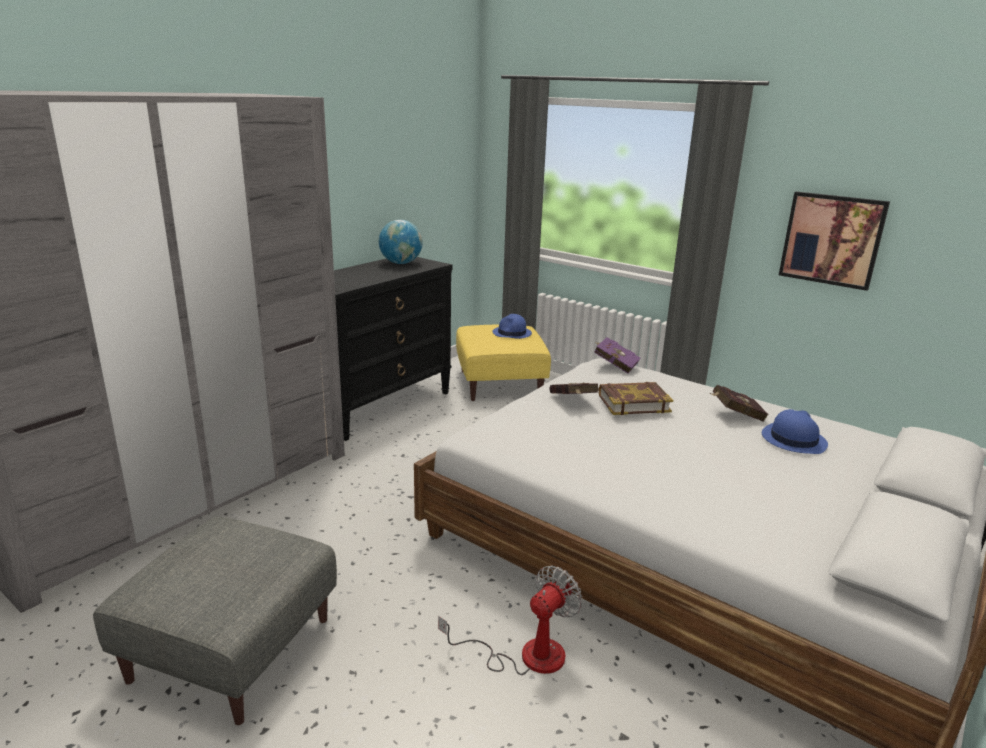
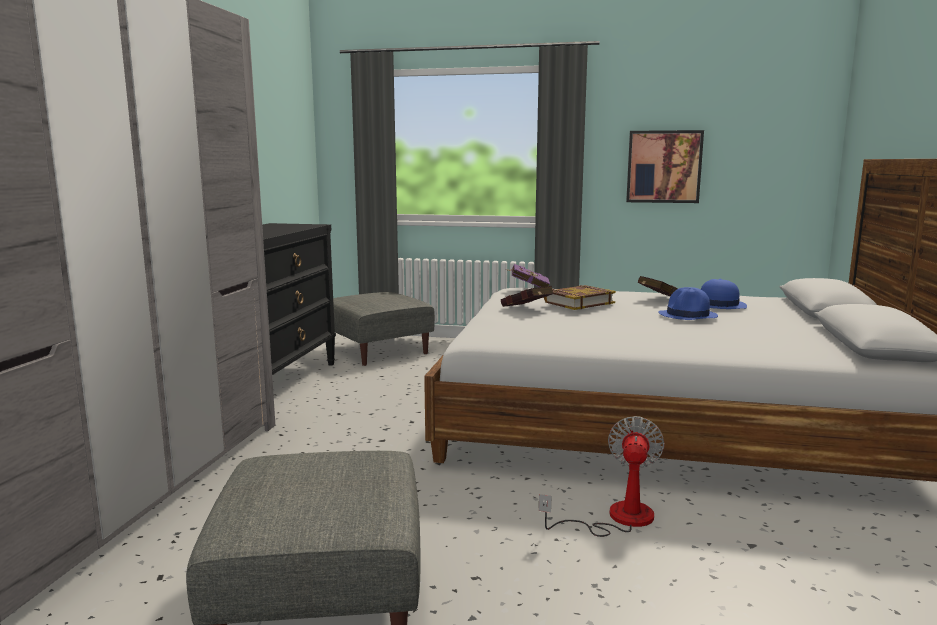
camera: 25 degrees left, 10 degrees down
globe [379,220,423,264] -> none
yellow ottoman [456,324,551,401] -> grey ottoman [333,292,435,366]
blue hat [492,314,532,339] -> blue hat moved to [658,287,718,320]

